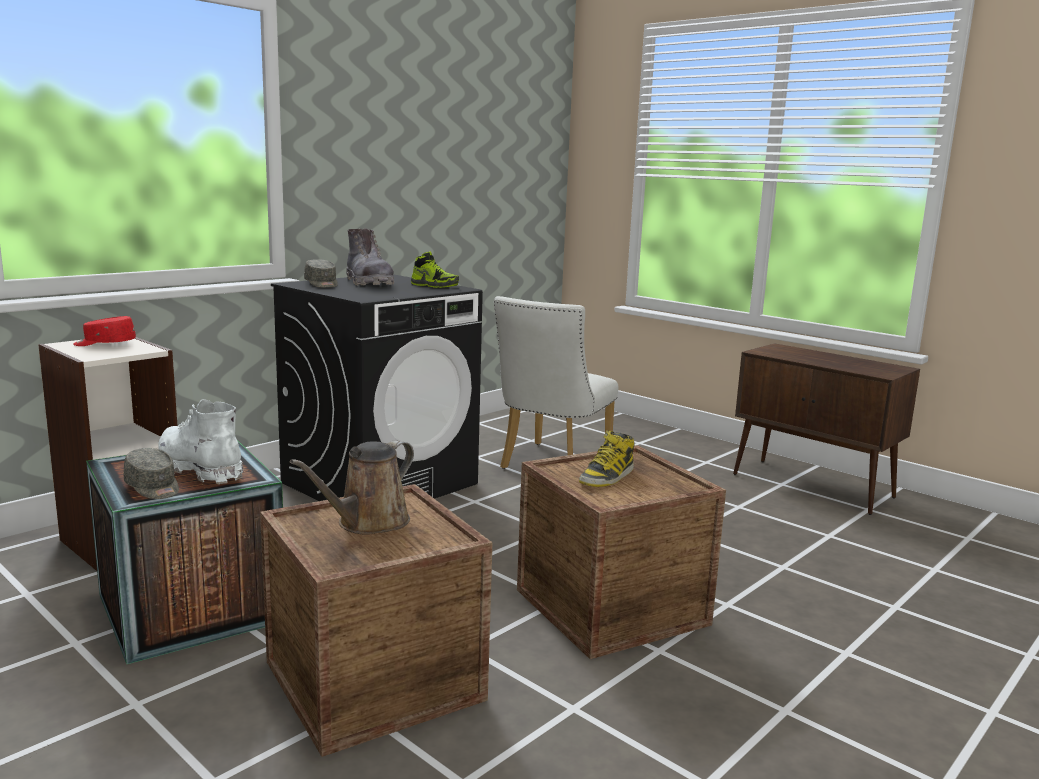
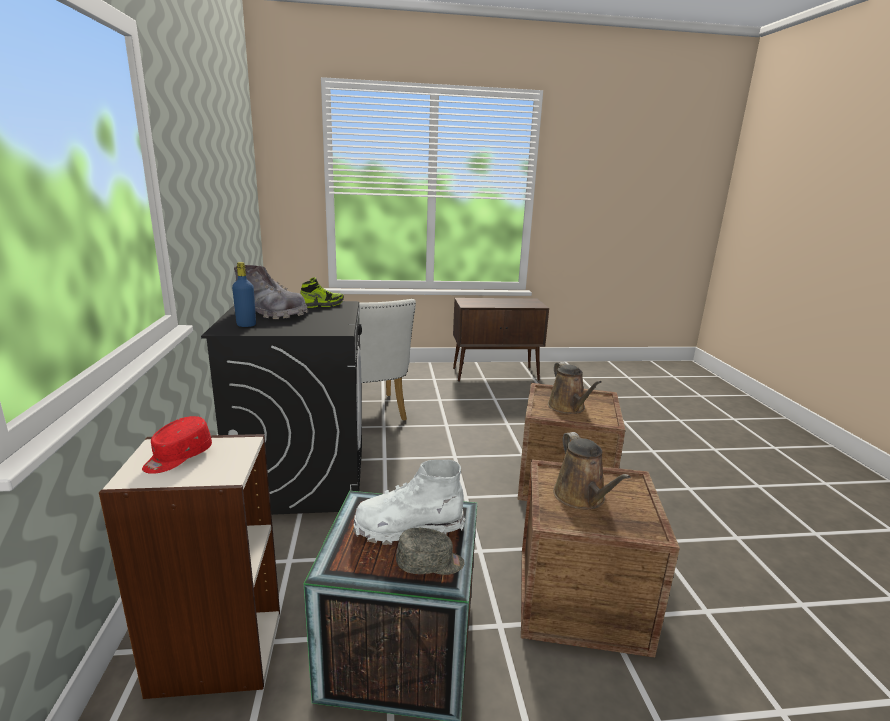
camera: 50 degrees left, 5 degrees up
grey cap [304,259,338,287] -> blue bottle [232,262,256,327]
boot [579,430,634,487] -> brown watering can [548,362,602,414]

